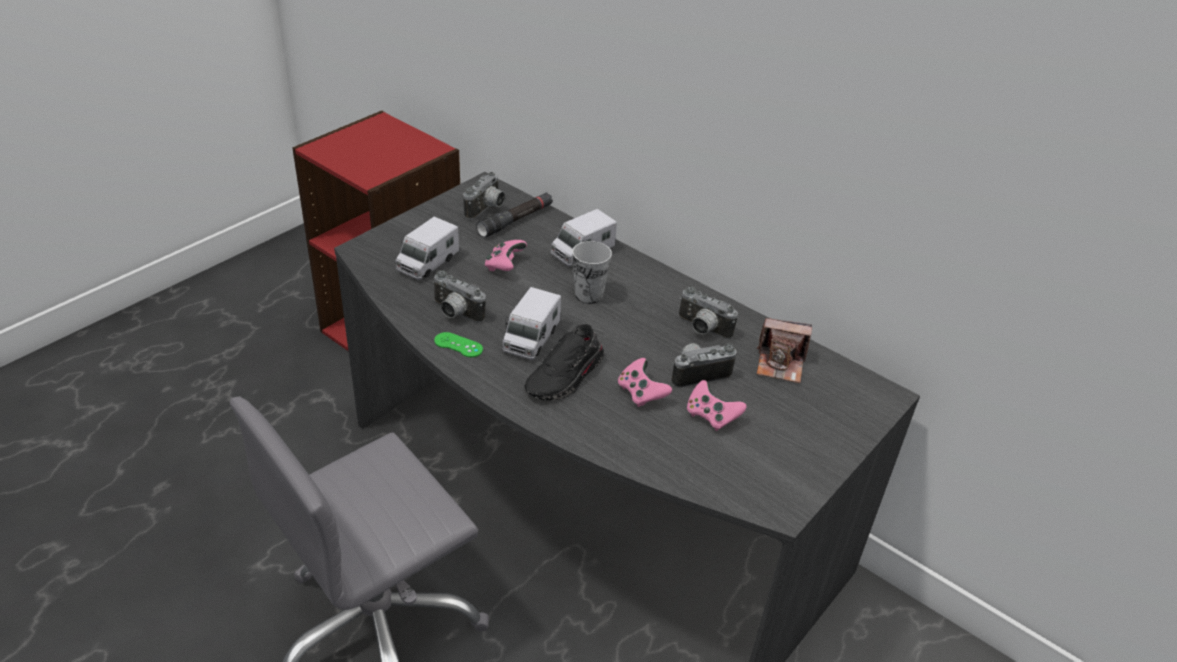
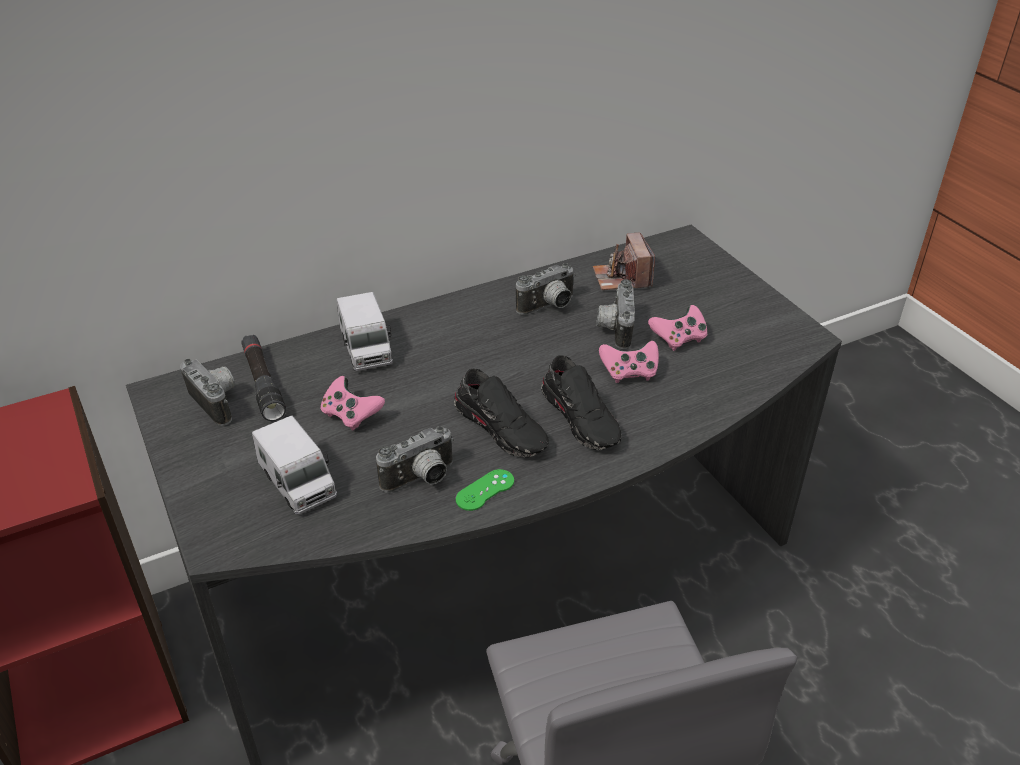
camera: 65 degrees left, 0 degrees up
toy truck [502,287,561,360] -> black shoe [454,369,549,457]
cup [572,241,612,304] -> none
camera [757,318,812,383] -> camera turned 135 degrees clockwise [593,232,655,290]

